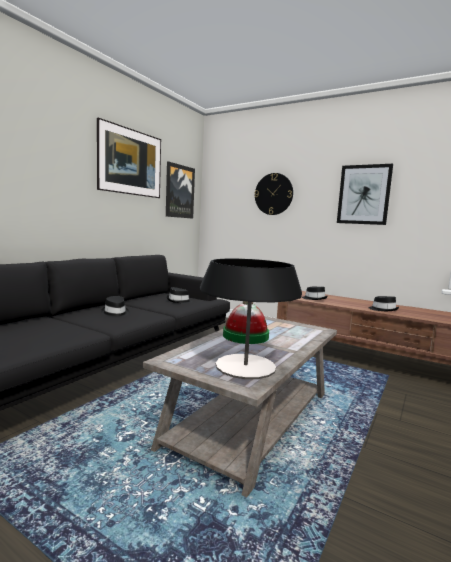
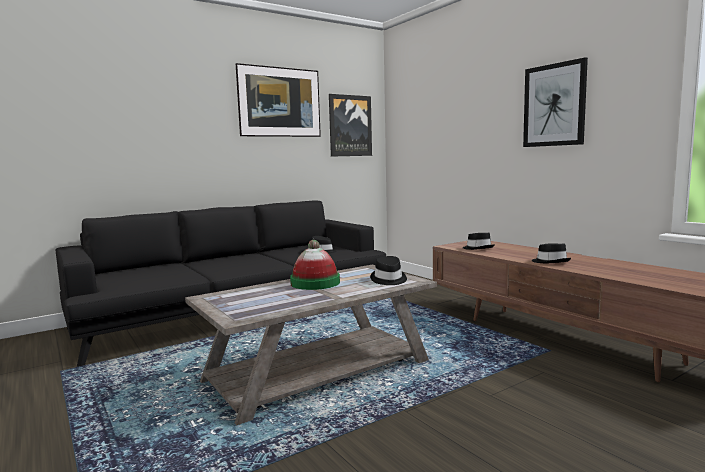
camera: 25 degrees right, 0 degrees up
black hat [101,296,130,318] -> black hat moved to [370,256,407,285]
table lamp [200,259,302,379] -> none
wall clock [255,173,293,215] -> none

